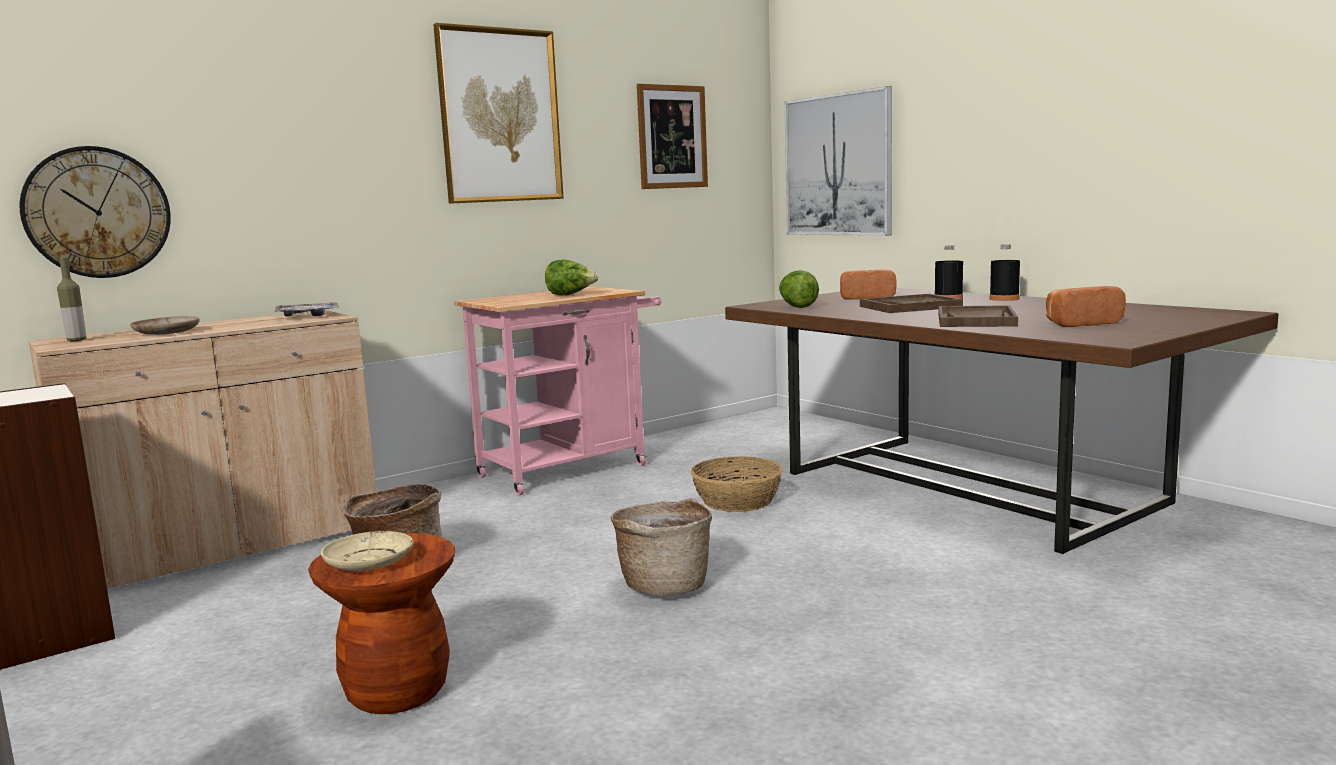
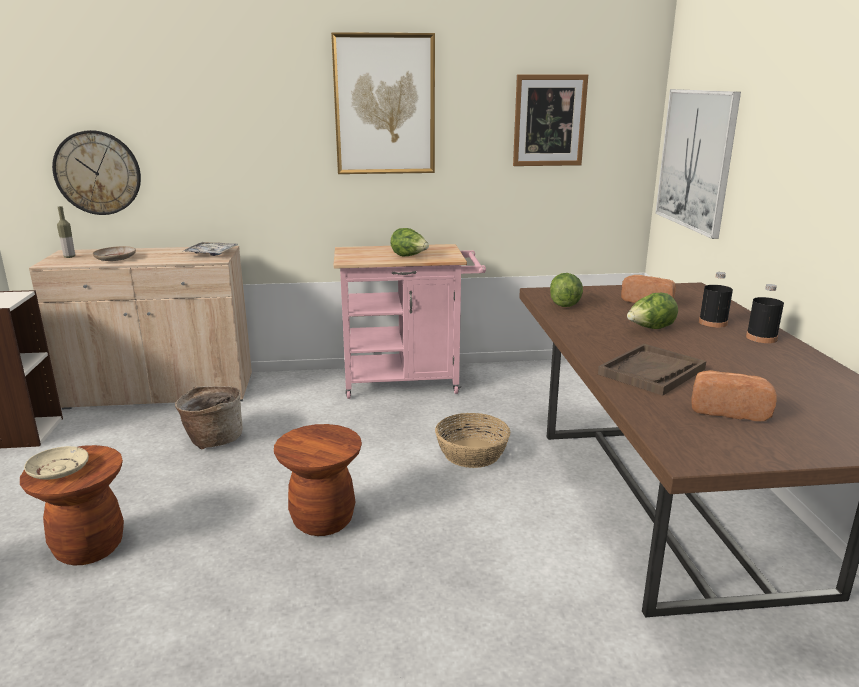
camera: 30 degrees right, 10 degrees up
basket [610,498,712,596] -> brown stool [274,424,362,536]
brown tray [860,294,963,313] -> lettuce [627,293,678,329]

